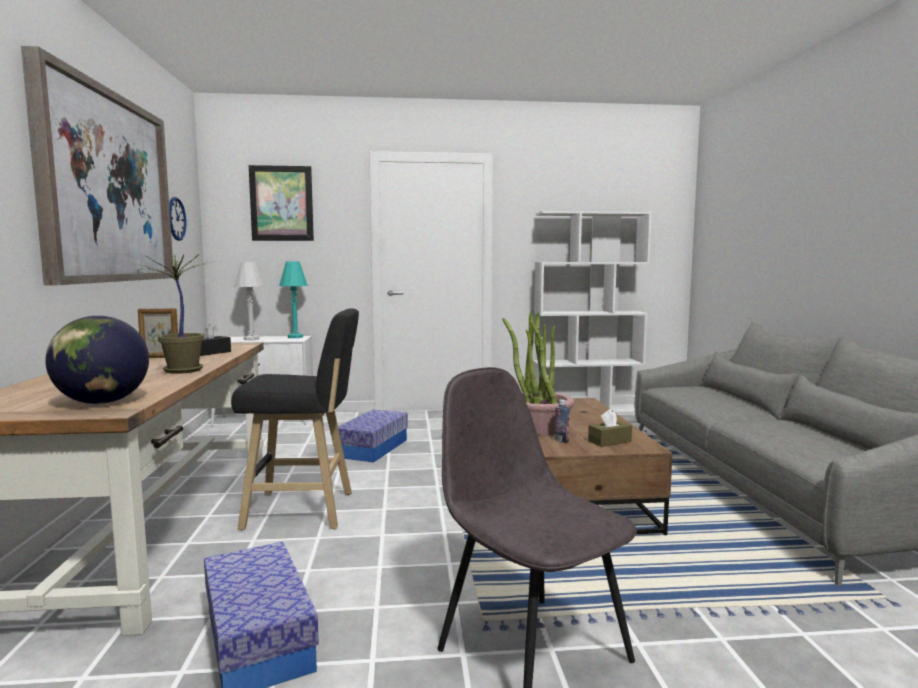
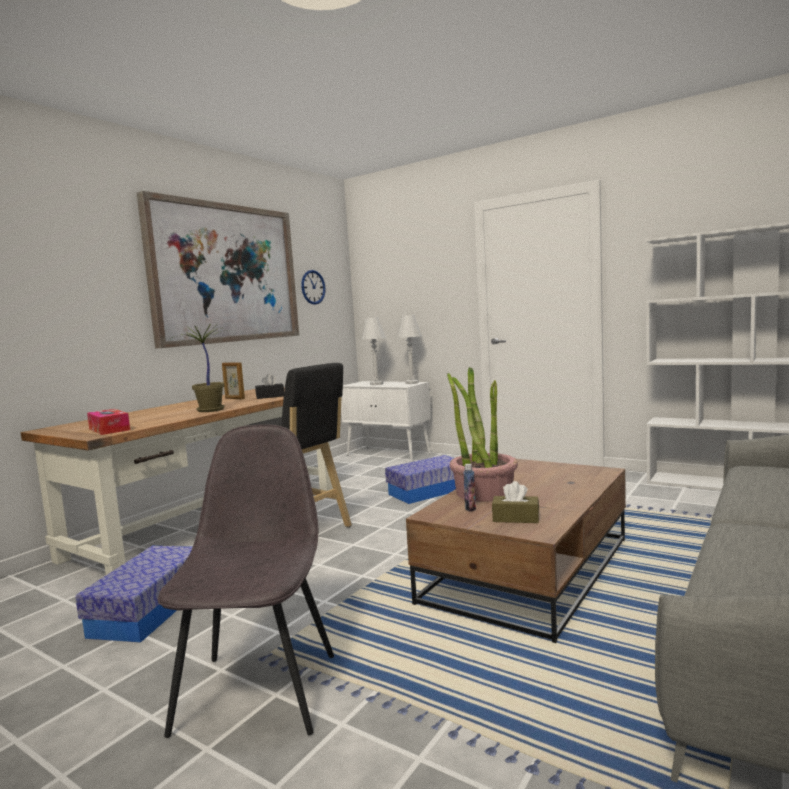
camera: 40 degrees right, 0 degrees up
globe [45,316,149,404] -> tissue box [87,409,130,435]
picture [249,165,314,241] -> none
turquoise table lamp [279,261,308,338] -> white table lamp [397,315,422,384]

